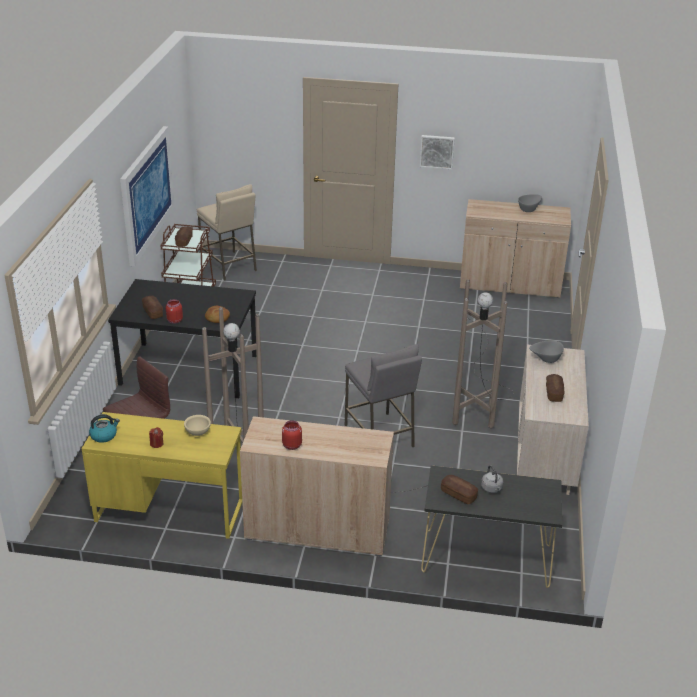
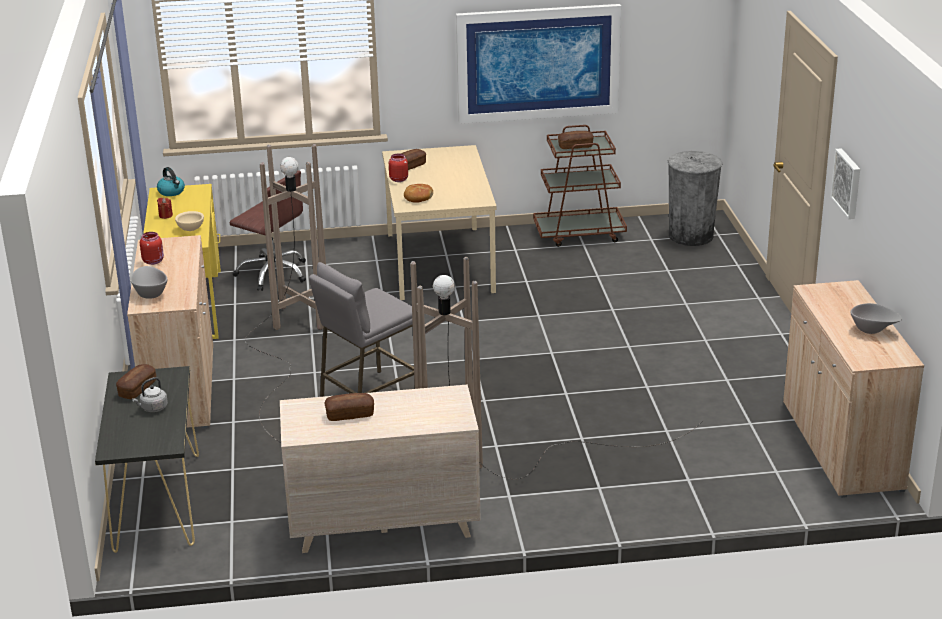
camera: 75 degrees right, 5 degrees down
black dining table [108,279,256,398] -> beige dining table [382,145,497,300]
beige stool [197,184,257,281] -> grey trash can [668,151,723,246]
grey bowl [529,340,564,363] -> grey bowl moved to [131,266,168,299]

